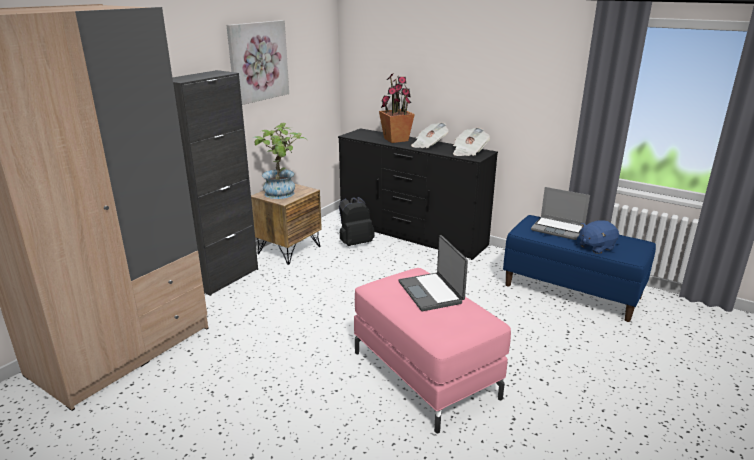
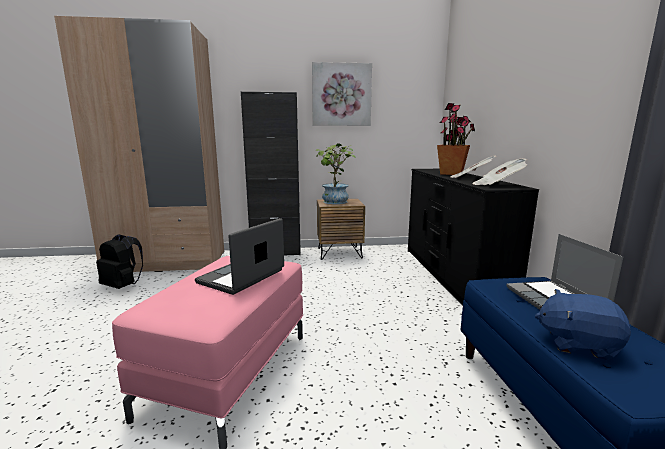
camera: 50 degrees right, 10 degrees down
black backpack [339,197,375,246] -> black backpack moved to [96,234,143,289]

